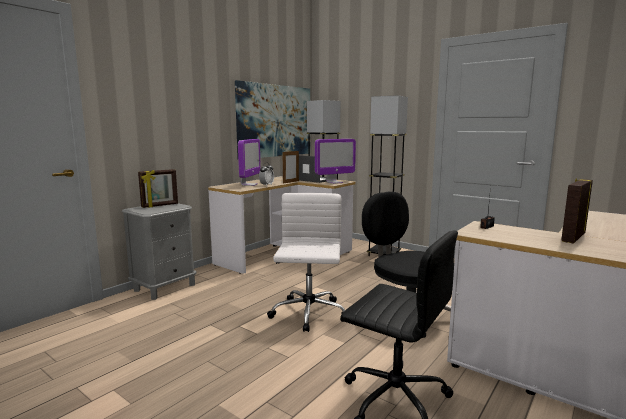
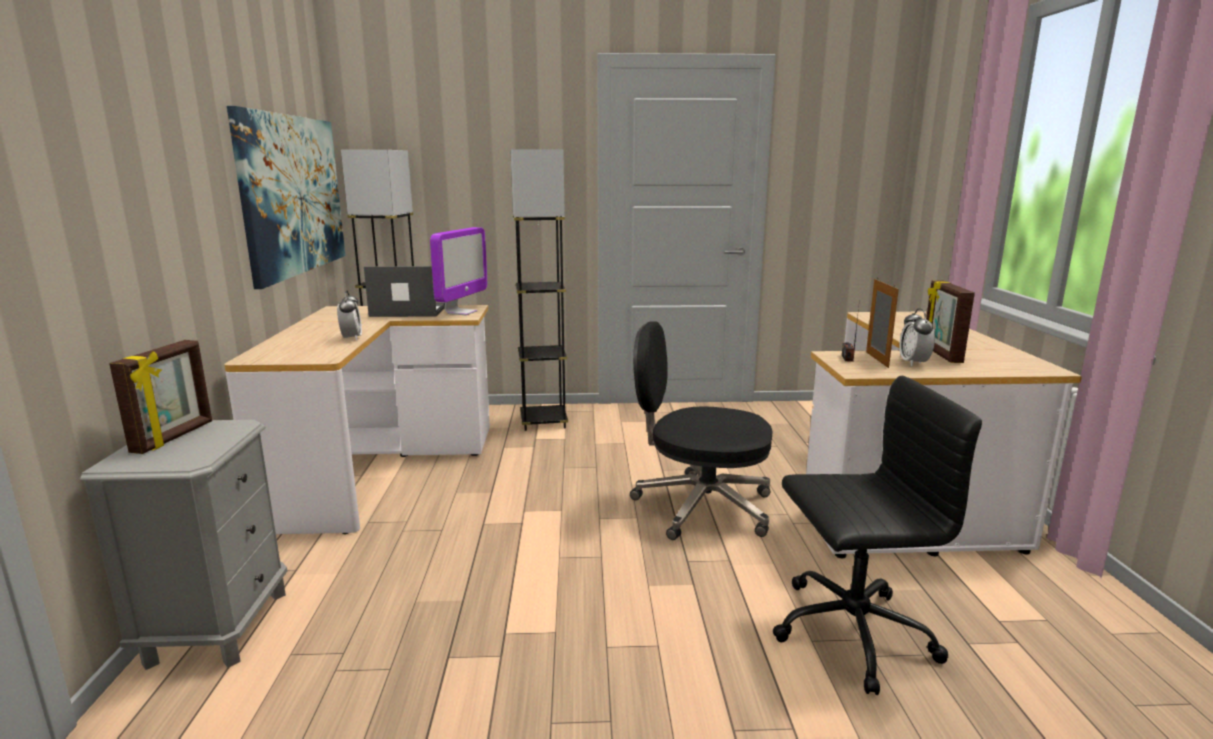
camera: 40 degrees left, 5 degrees up
monitor [238,139,261,186] -> none
white office chair [267,193,345,332] -> none
picture frame [282,150,299,184] -> picture frame moved to [866,279,899,368]
none -> alarm clock [899,308,935,366]

